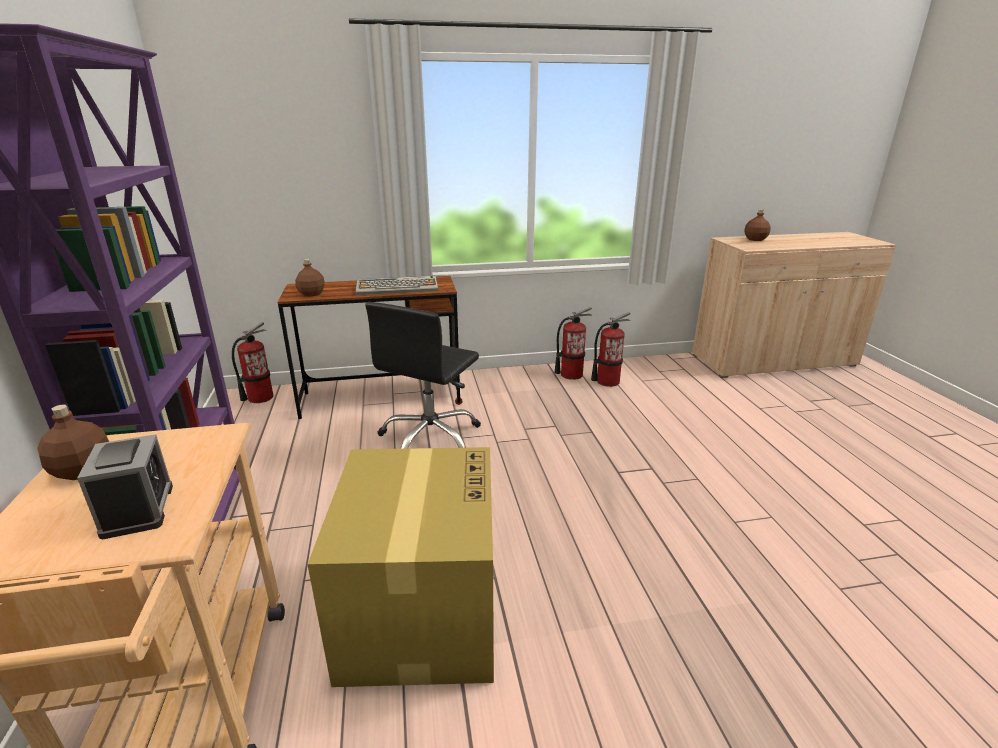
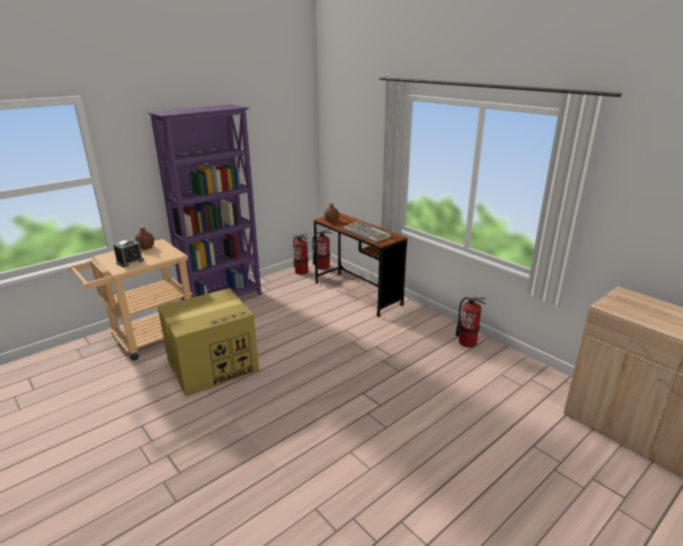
camera: 60 degrees right, 0 degrees up
black office chair [365,302,481,449] -> none
fire extinguisher [591,312,630,387] -> fire extinguisher moved to [293,234,308,275]
brown bottle [744,209,771,241] -> none

